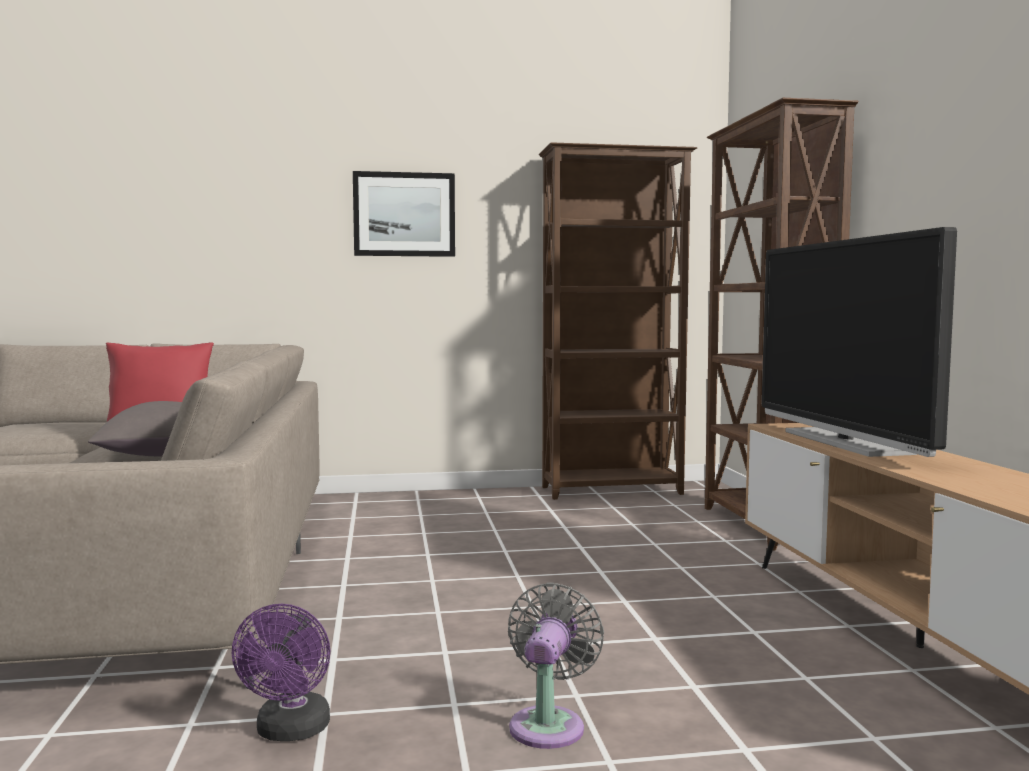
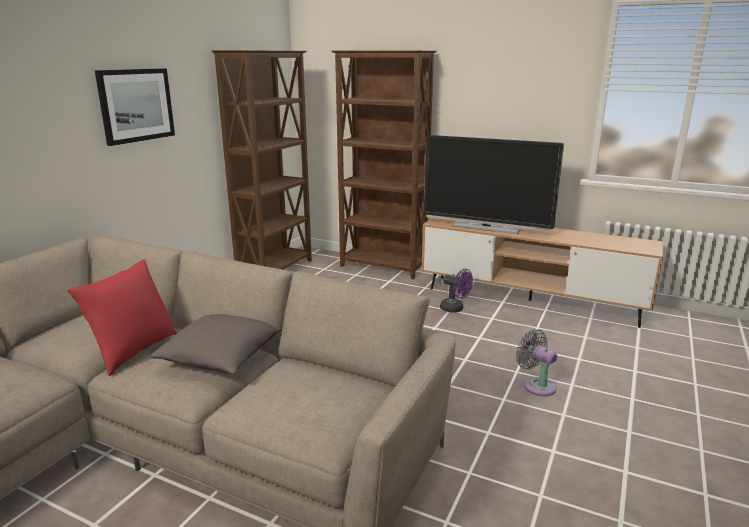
camera: 55 degrees left, 15 degrees up
purple fan [232,604,330,741] -> purple fan moved to [440,269,473,313]

